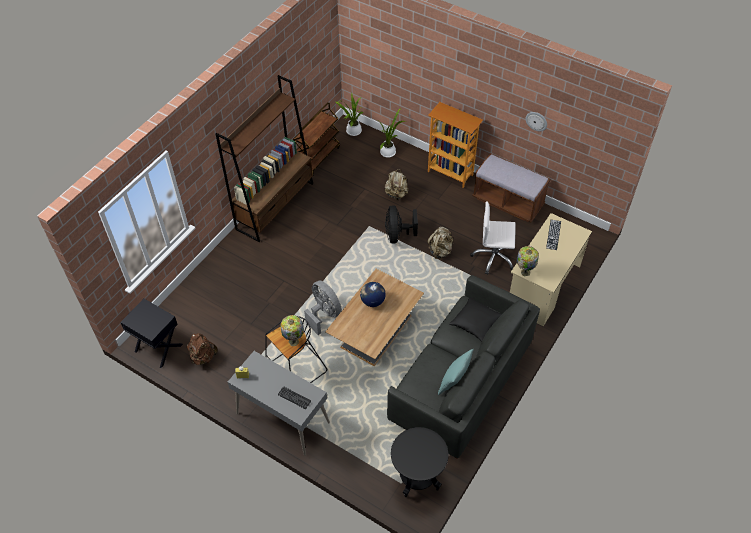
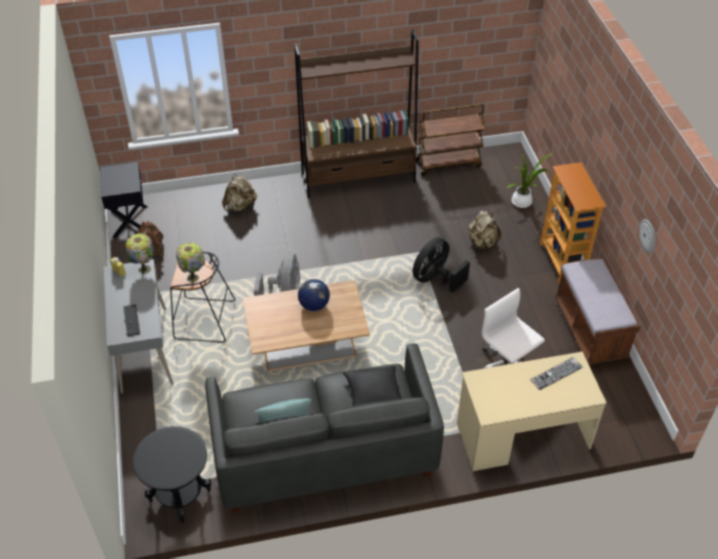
camera: 45 degrees right, 5 degrees down
potted plant [336,93,364,136] -> none
beige backpack [427,227,453,260] -> beige backpack moved to [222,173,257,212]
table lamp [517,246,539,277] -> table lamp moved to [125,234,154,274]

